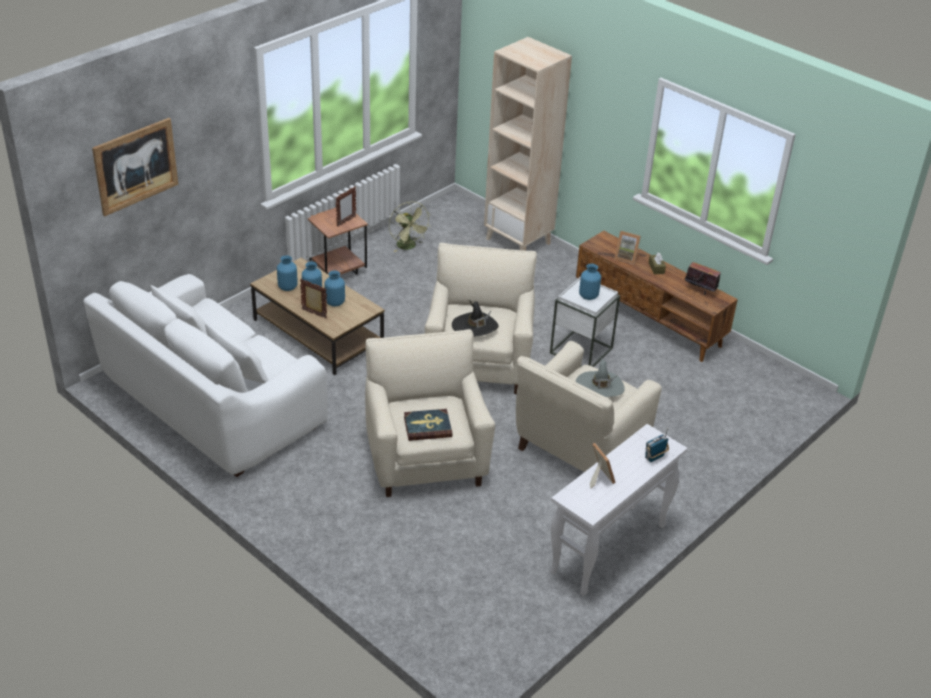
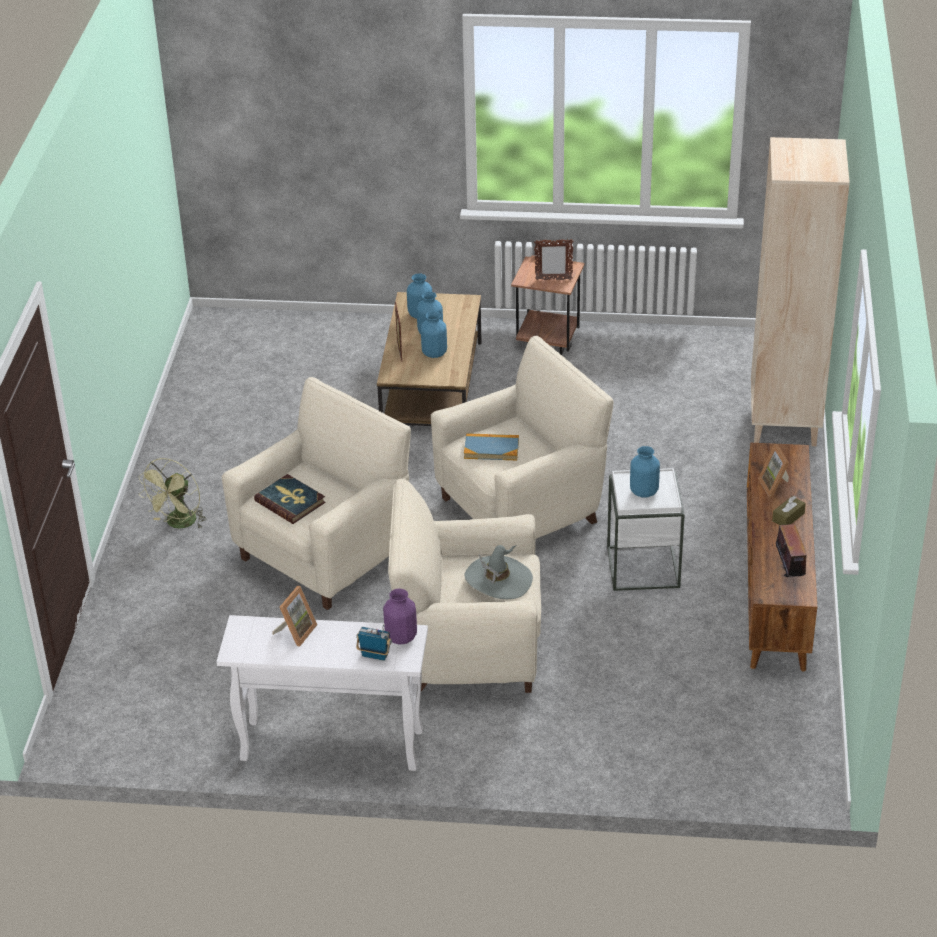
camera: 55 degrees right, 0 degrees up
white sofa [84,274,328,477] -> none
picture [92,118,178,216] -> none
green fan [389,202,431,252] -> green fan moved to [138,458,207,529]
black hat [452,300,498,337] -> book [464,433,519,460]
none -> purple vase [383,588,417,645]

